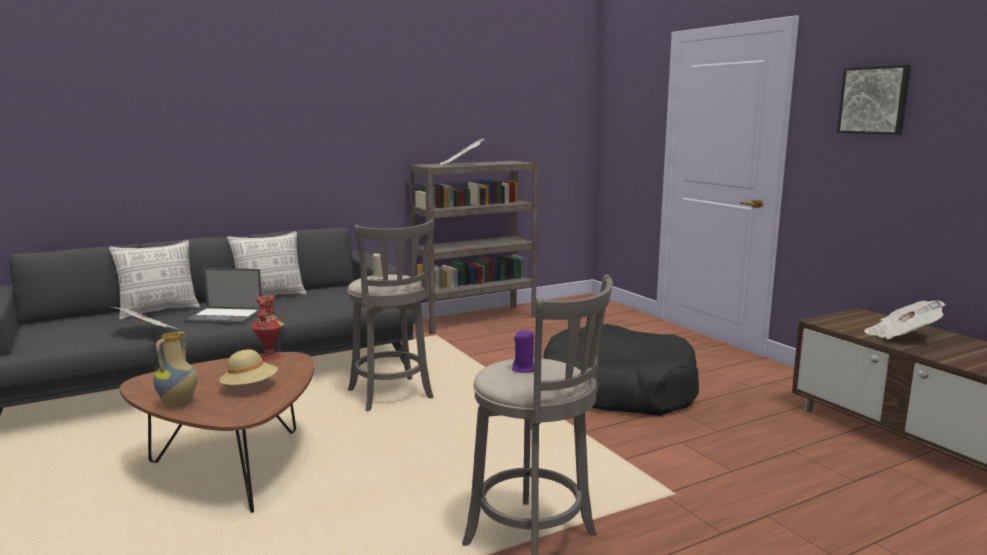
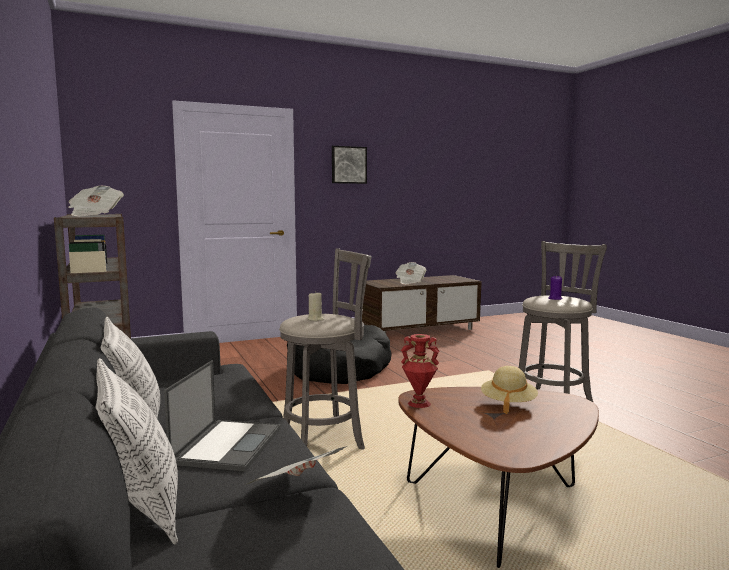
camera: 85 degrees left, 5 degrees down
vase [153,331,198,408] -> none

